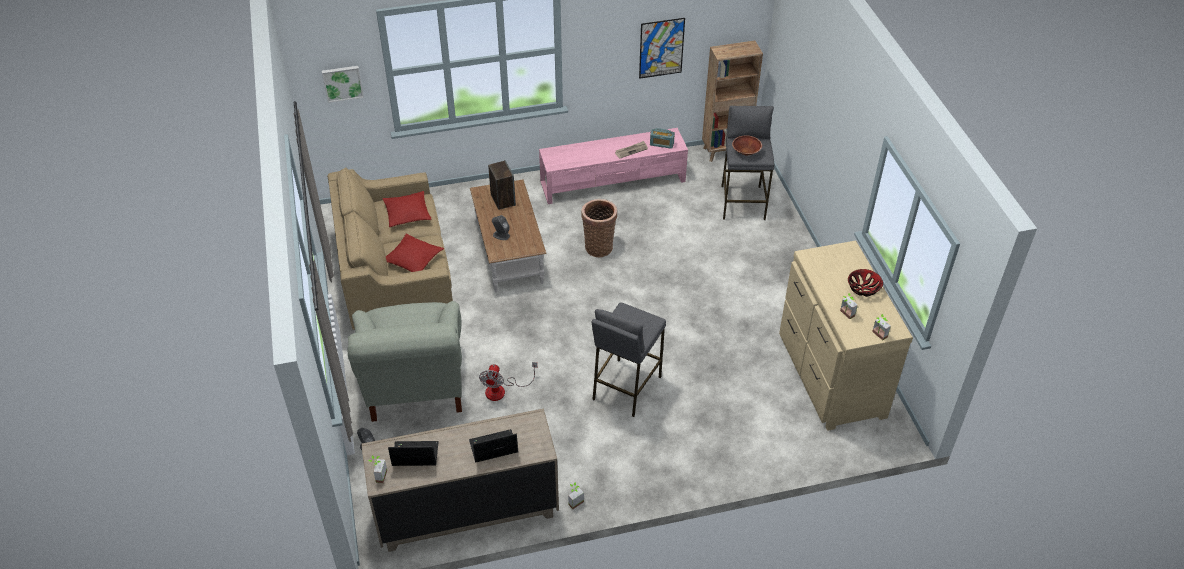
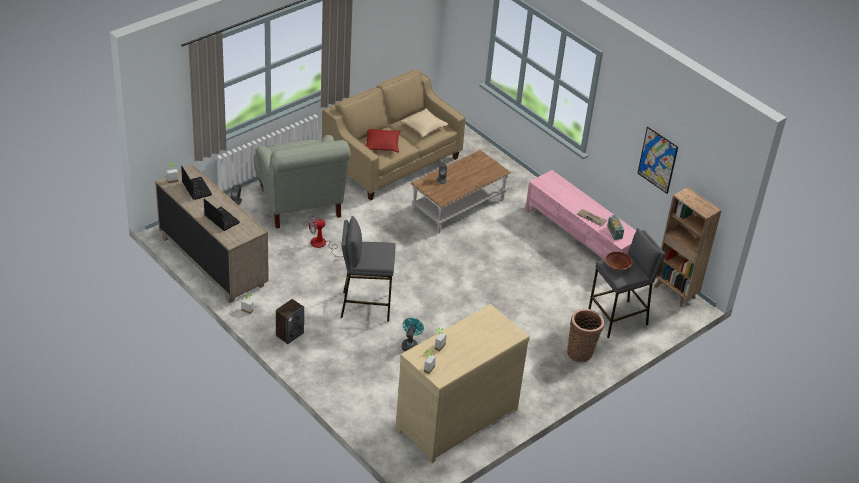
camera: 60 degrees right, 5 degrees down
picture [322,66,364,103] -> none
grey armchair [347,301,462,422] -> grey armchair turned 75 degrees counterclockwise [254,135,351,229]
red pillow [382,191,432,227] -> beige pillow [401,108,449,137]
speaker [488,160,516,210] -> speaker moved to [276,299,304,344]
basket [581,199,617,258] -> basket moved to [567,309,604,362]
bowl [848,269,883,297] -> none
none -> turquoise fan [402,318,424,351]

